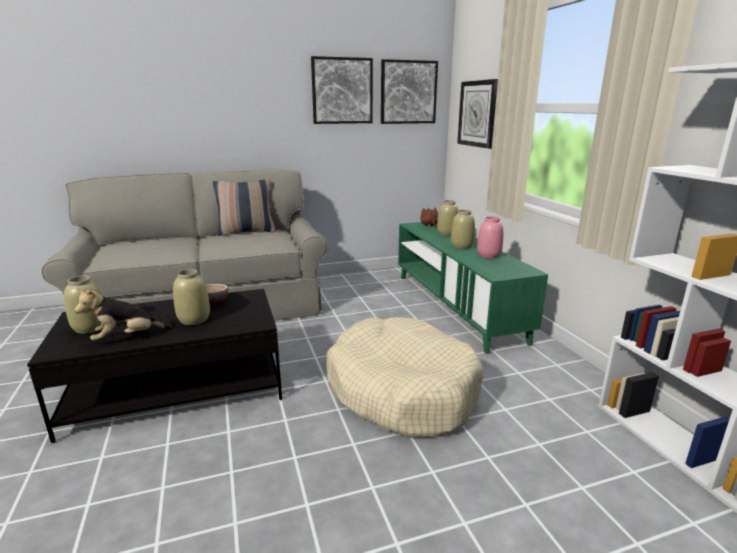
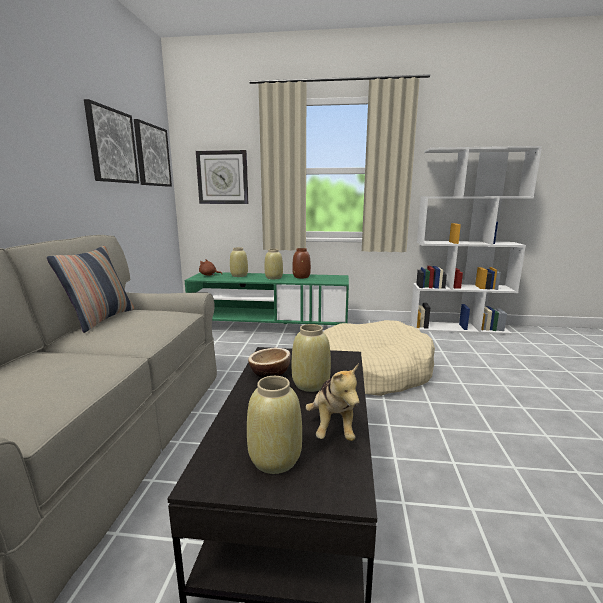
camera: 65 degrees left, 5 degrees down
pink vase [477,216,503,258] -> brown vase [292,248,311,278]

